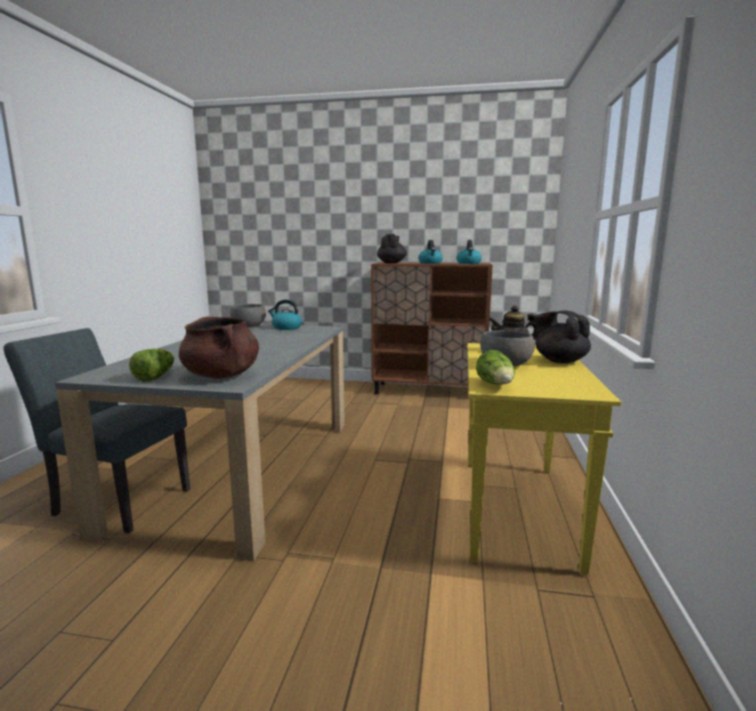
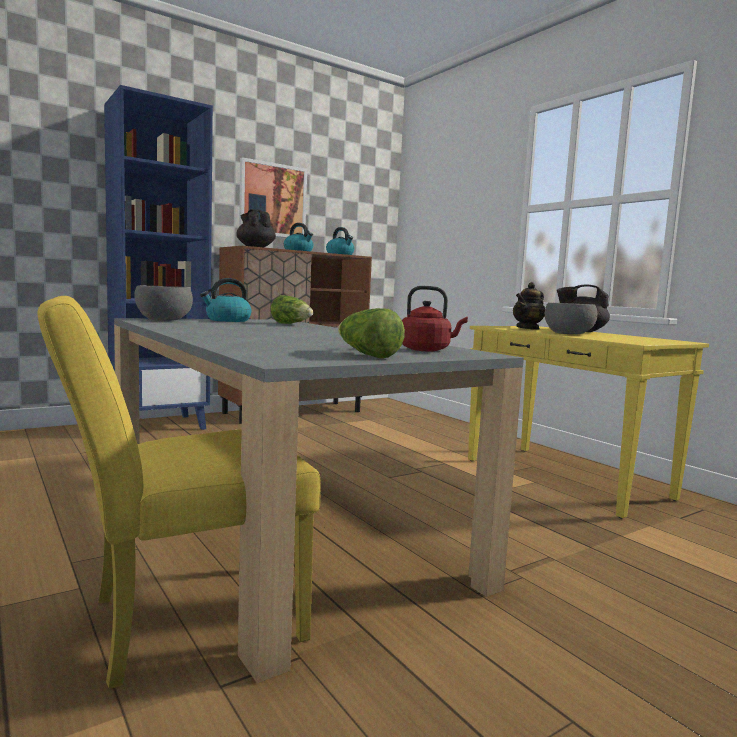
camera: 45 degrees left, 5 degrees down
grey chair [3,328,190,534] -> yellow chair [38,296,321,689]
brown cooking pot [179,317,259,379] -> red kettle [402,286,468,351]
lettuce [476,350,515,385] -> lettuce moved to [271,295,314,324]
none -> blue bookcase [104,85,213,430]
none -> picture [239,157,307,238]

